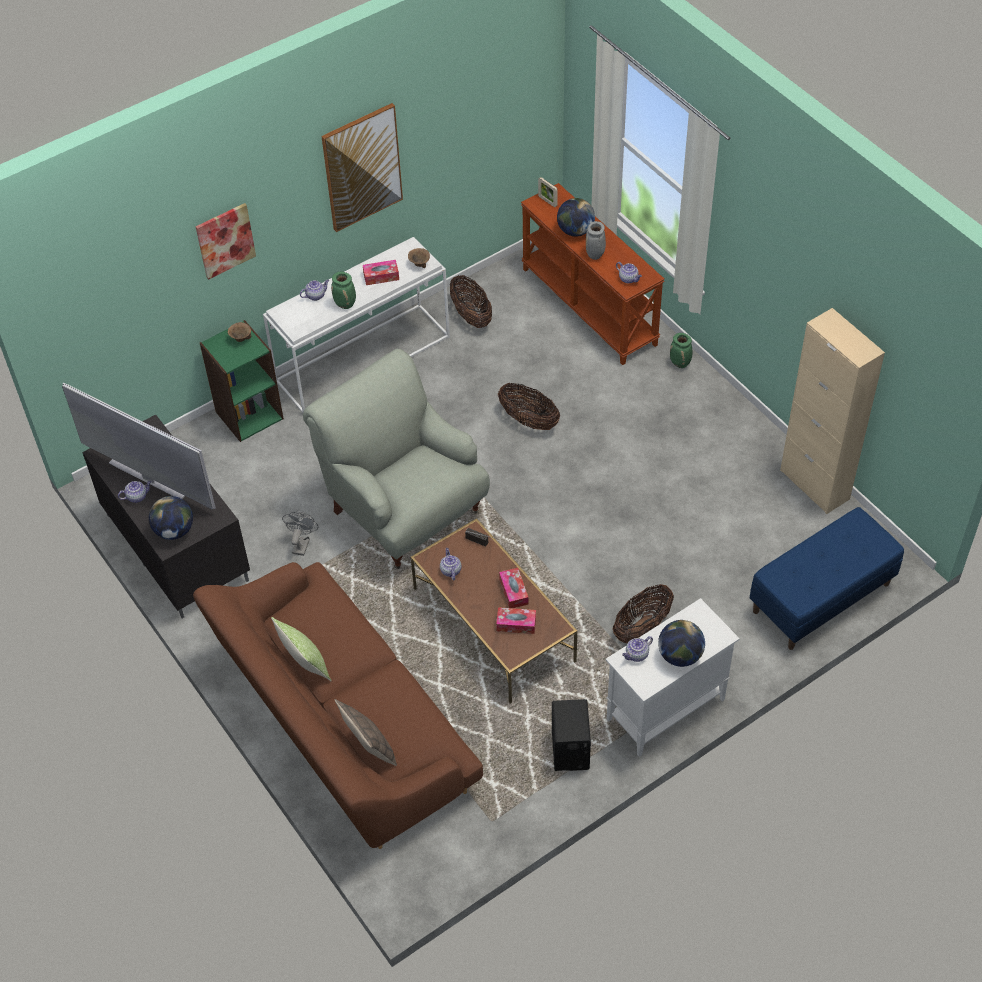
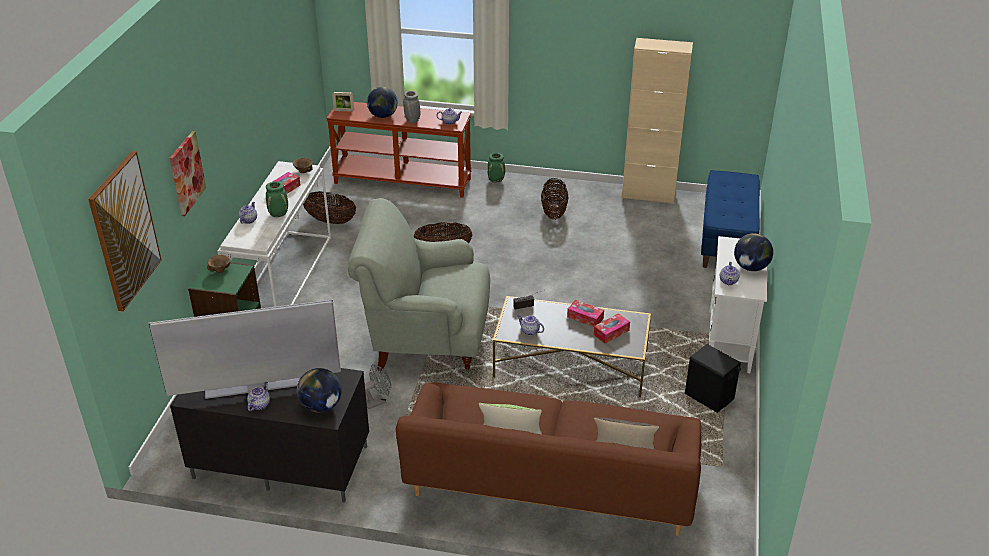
camera: 45 degrees left, 15 degrees down
grey fan [282,511,318,556] -> grey fan turned 90 degrees clockwise [365,364,391,409]
picture [321,103,403,232] -> picture moved to [88,151,162,312]
brown coffee table [410,518,577,704] -> grey coffee table [493,296,651,397]
basket [613,584,674,643] -> basket moved to [541,178,568,220]

